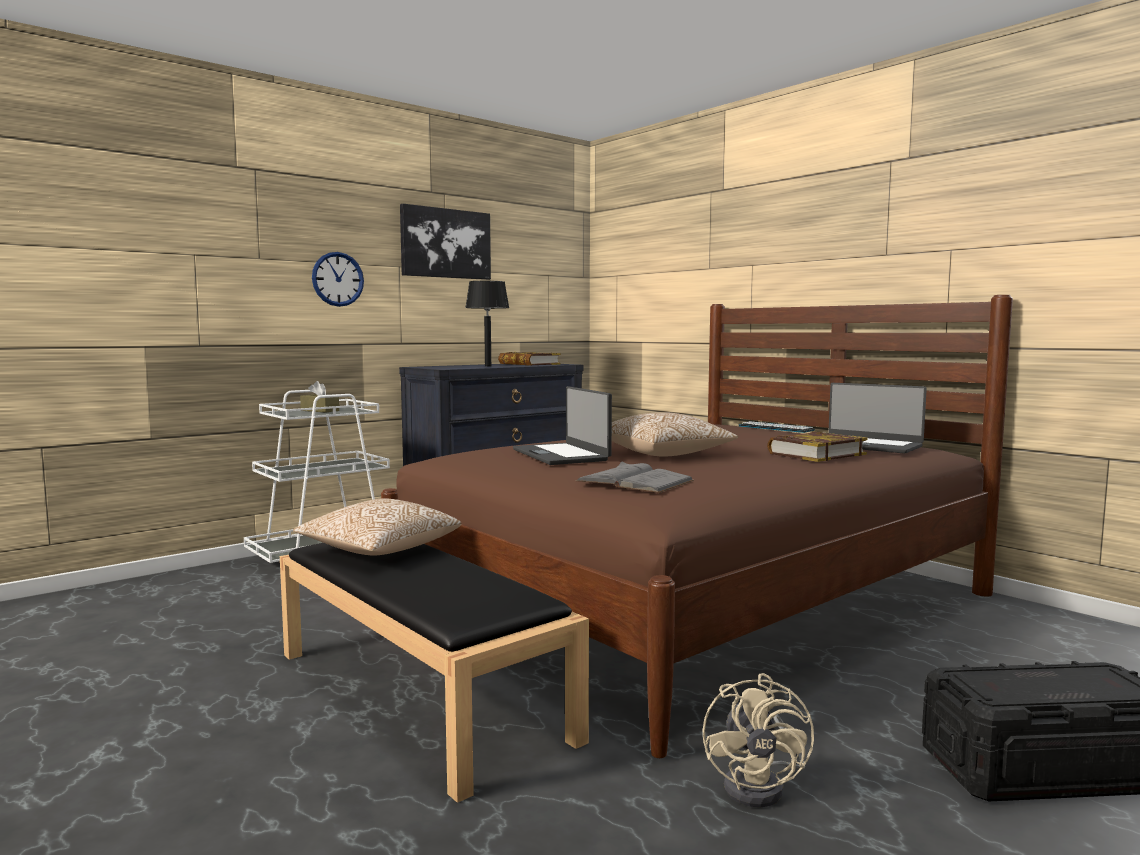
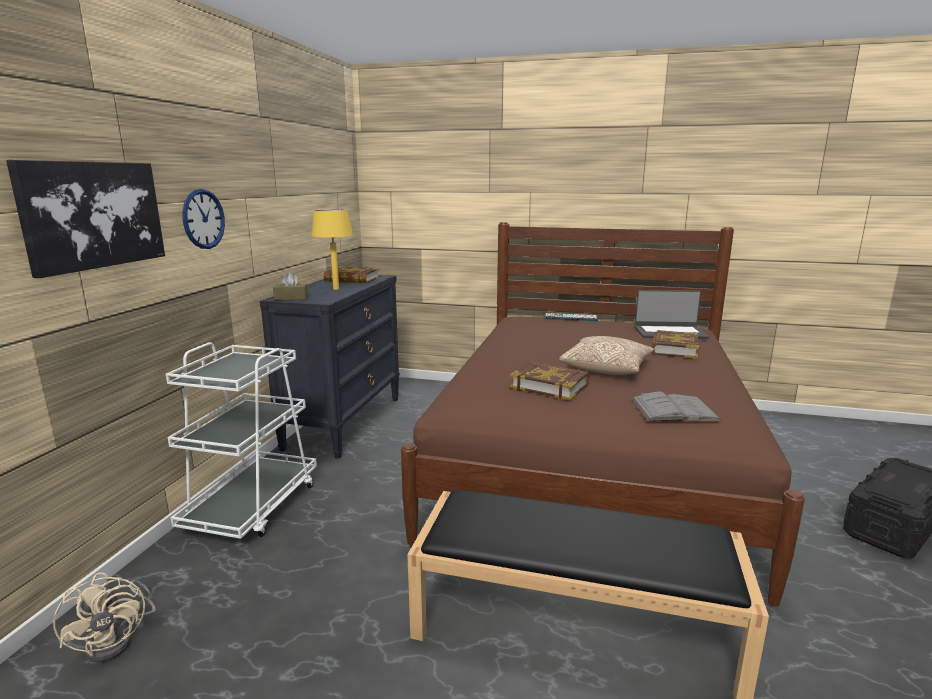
camera: 35 degrees left, 10 degrees up
pillow [293,499,461,555] -> none
brown tissue box [300,381,339,413] -> brown tissue box moved to [273,273,308,300]
picture [400,204,491,280] -> picture moved to [6,160,165,278]
black table lamp [465,281,509,366] -> yellow table lamp [311,209,353,290]
laptop [513,386,612,465] -> book [510,362,590,400]
beige fan [702,673,814,807] -> beige fan moved to [53,573,156,662]

